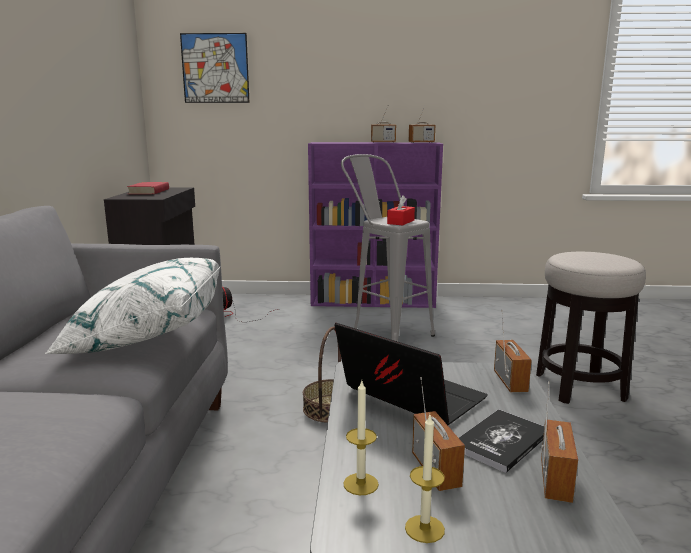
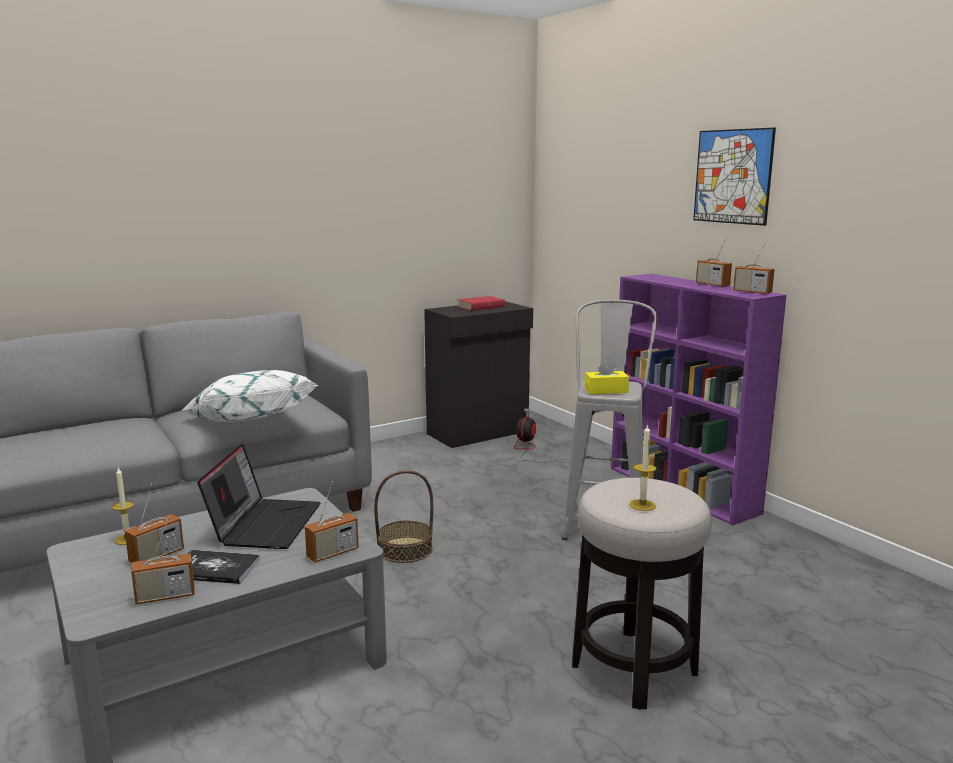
camera: 55 degrees right, 0 degrees up
picture [180,33,250,103] -> picture moved to [693,128,776,226]
red tissue box [387,195,415,225] -> yellow tissue box [585,358,629,394]
candle [405,415,445,543] -> candle moved to [629,424,657,511]

